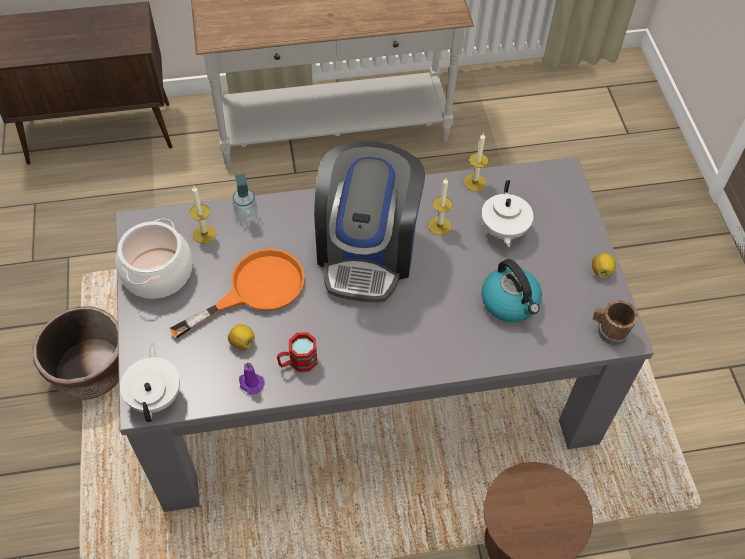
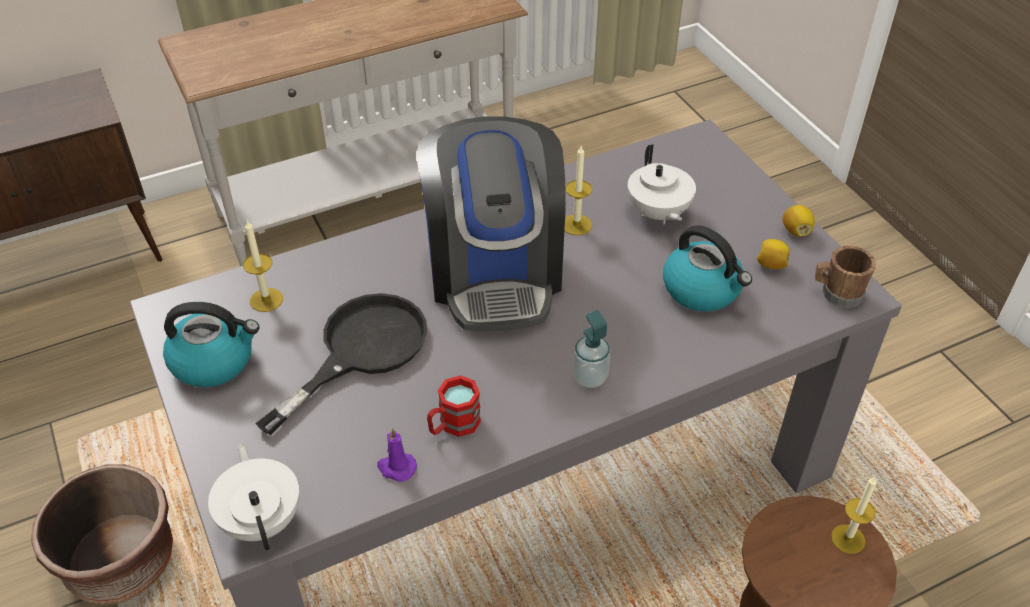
camera: 15 degrees left, 10 degrees down
cooking pot [115,218,193,299] -> kettle [163,302,259,387]
orange frying pan [170,248,305,338] -> black frying pan [255,293,427,435]
lemon [228,324,255,350] -> lemon moved to [757,239,790,269]
soap dispenser [232,174,257,222] -> soap dispenser moved to [573,310,610,388]
candle [464,133,489,191] -> candle moved to [831,477,877,554]

